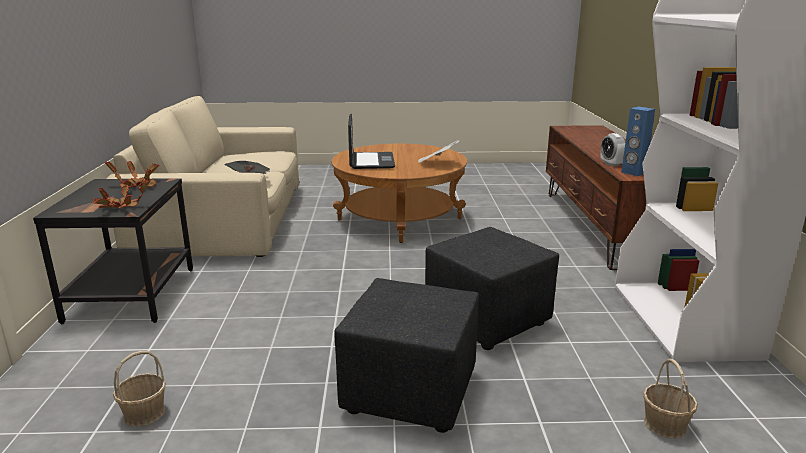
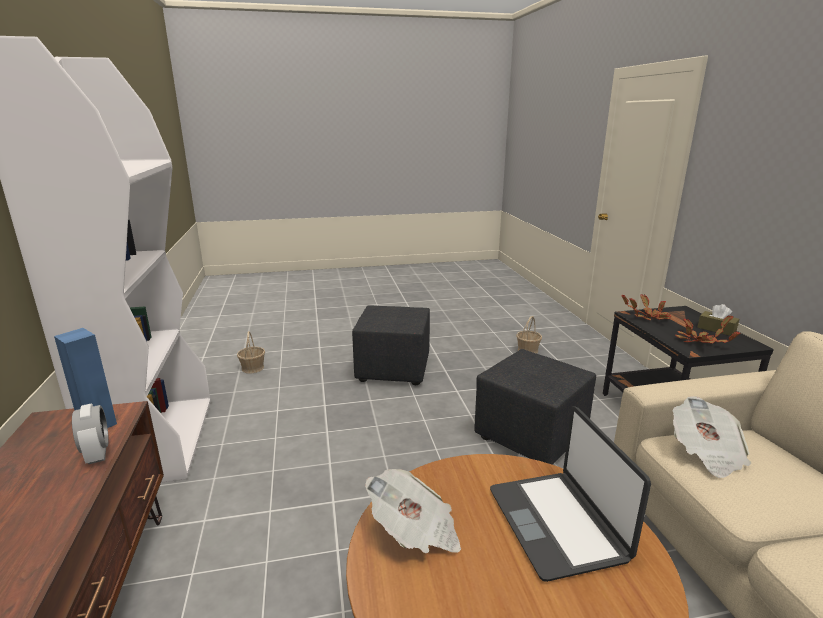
camera: 170 degrees right, 0 degrees up
black ottoman [425,227,559,350] -> black ottoman moved to [474,349,596,465]
none -> brown tissue box [697,304,739,336]

